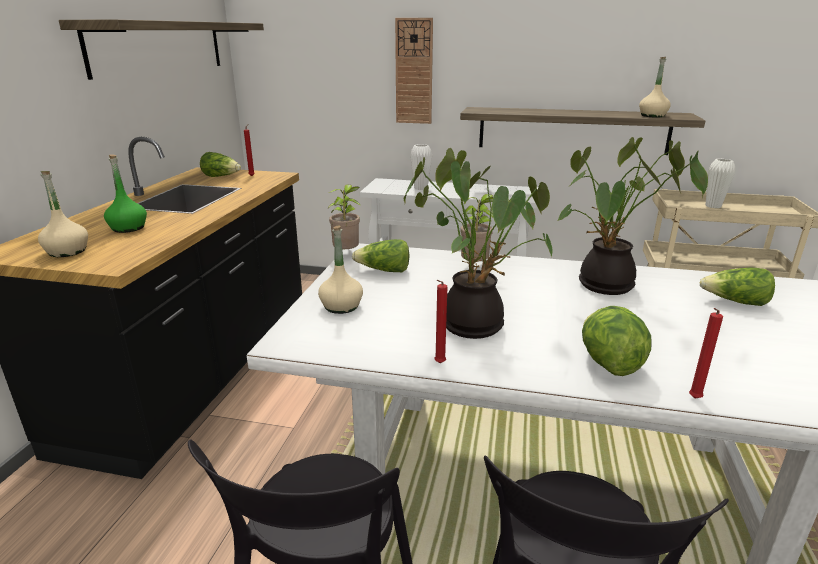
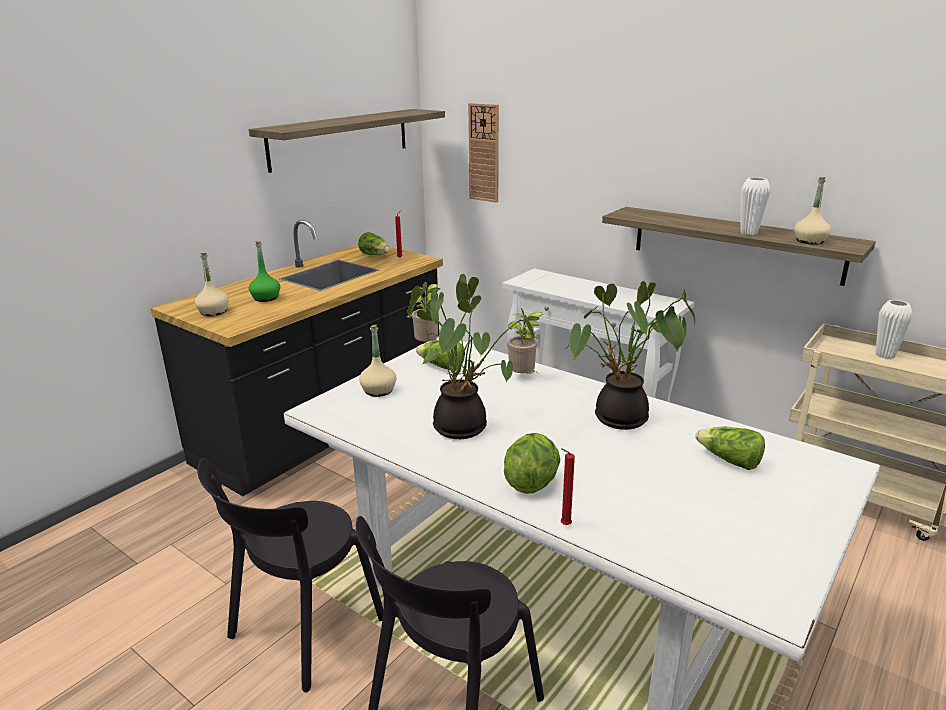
camera: 25 degrees right, 0 degrees up
wall clock [395,18,433,124] -> wall clock moved to [468,103,499,203]
white vase [410,144,432,190] -> white vase moved to [740,177,770,235]
red candle [434,280,447,363] -> none

